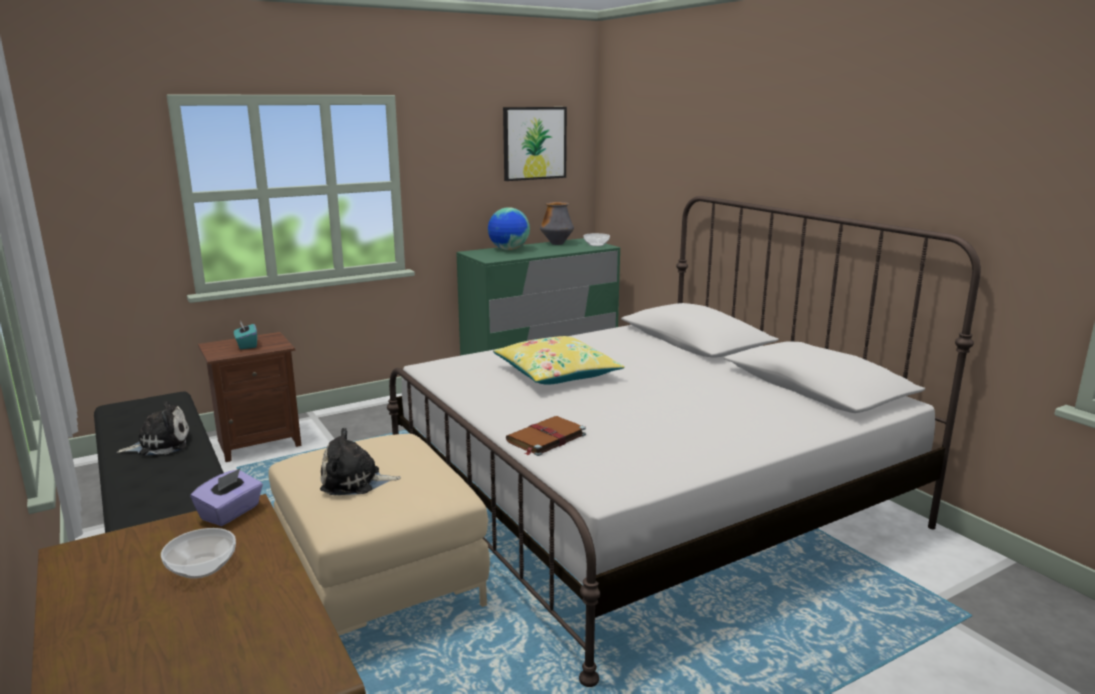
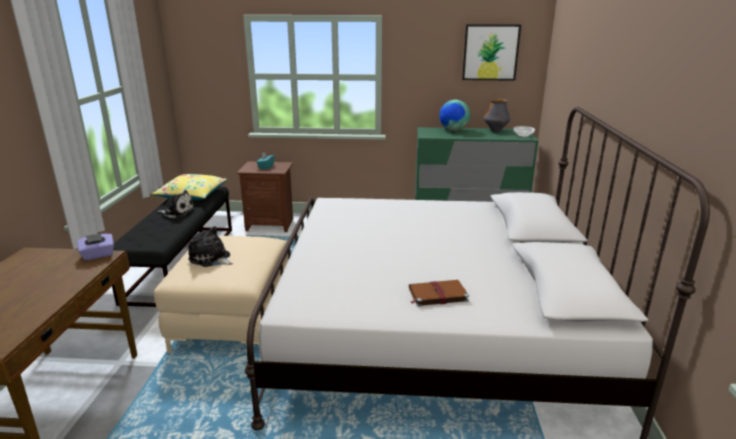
camera: 35 degrees right, 5 degrees up
bowl [161,528,236,579] -> none
yellow pillow [493,336,625,385] -> yellow pillow moved to [152,174,228,200]
brown book [506,416,586,456] -> brown book moved to [409,280,469,307]

